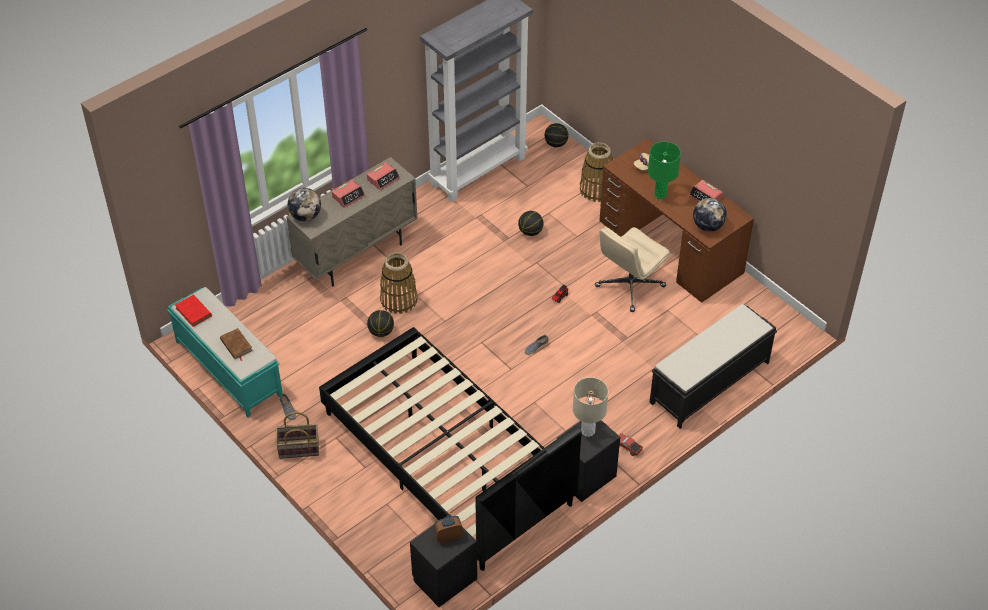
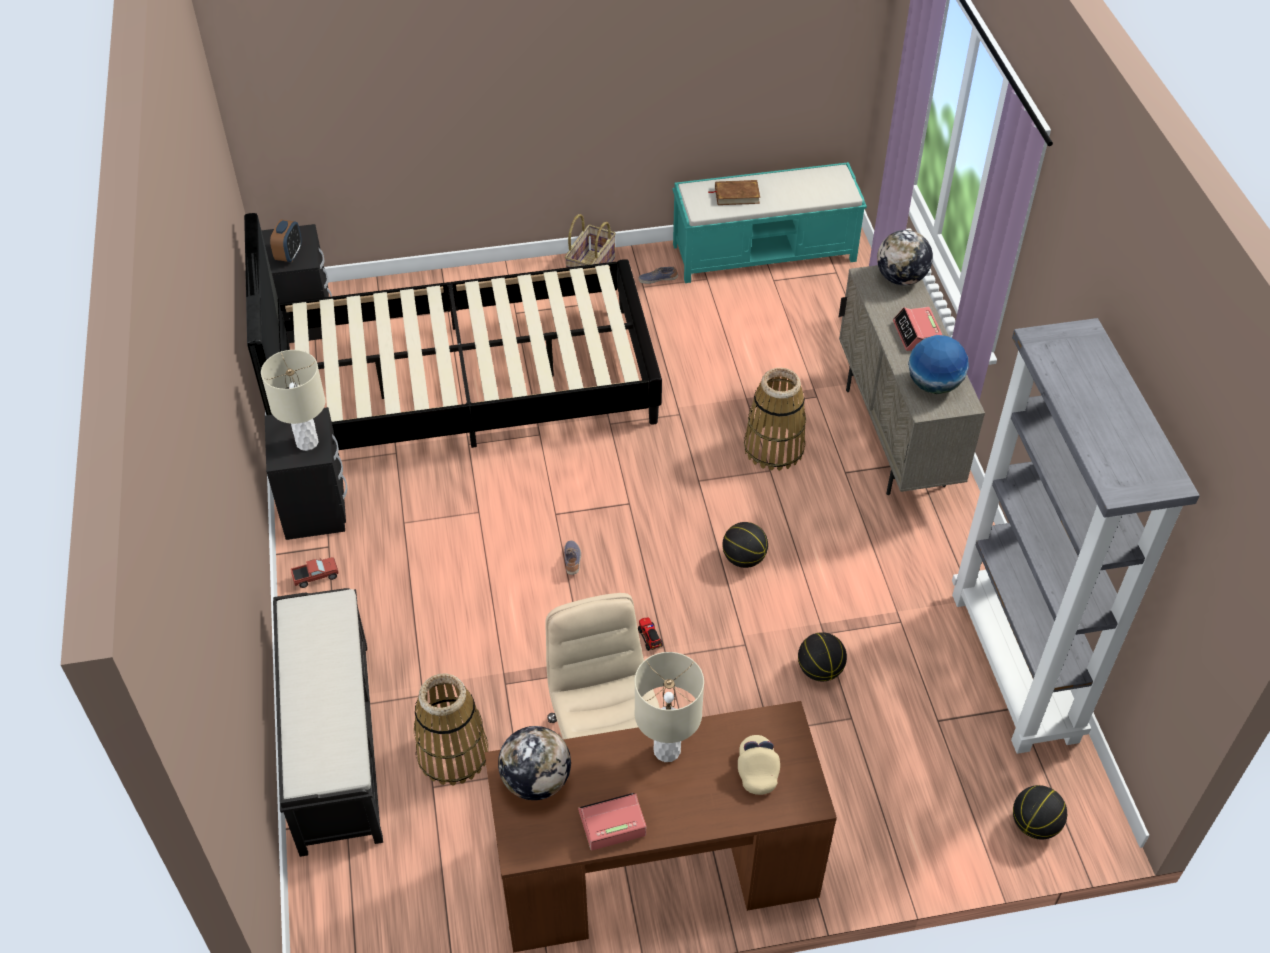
camera: 120 degrees right, 0 degrees up
red book [175,295,212,327] -> none
alarm clock [367,162,400,190] -> globe [908,335,969,394]
basketball [367,310,394,337] -> basketball moved to [722,522,768,568]
basket [580,142,613,202] -> basket moved to [414,673,488,785]
green table lamp [648,142,681,199] -> beige table lamp [635,652,704,762]

